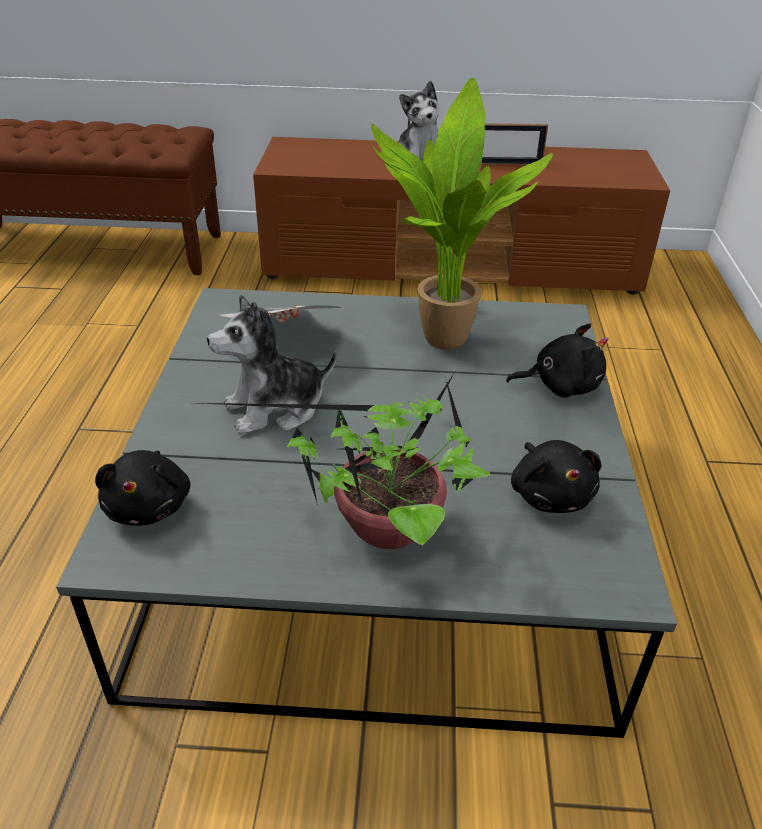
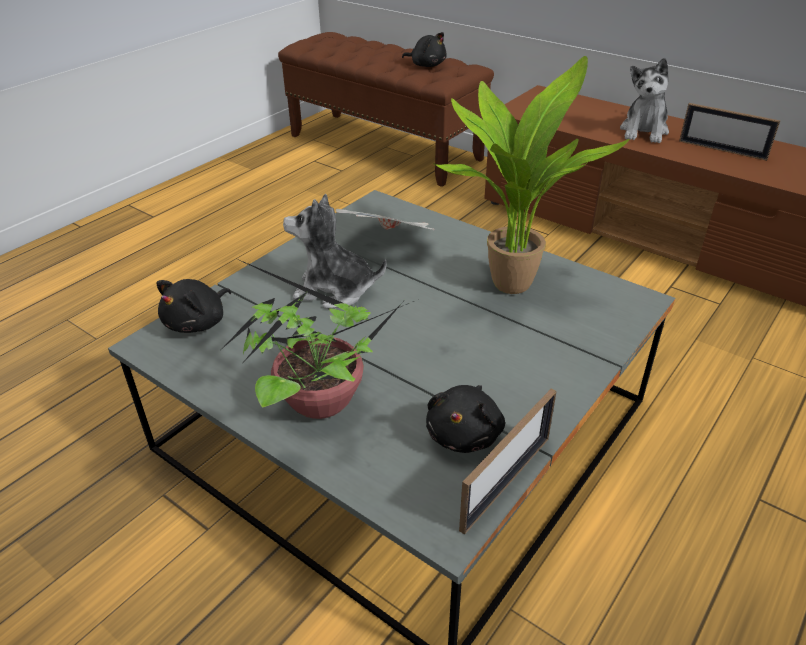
camera: 35 degrees right, 0 degrees up
black plush toy [506,324,609,398] -> black plush toy moved to [402,32,447,67]
none -> picture frame [459,389,556,534]

